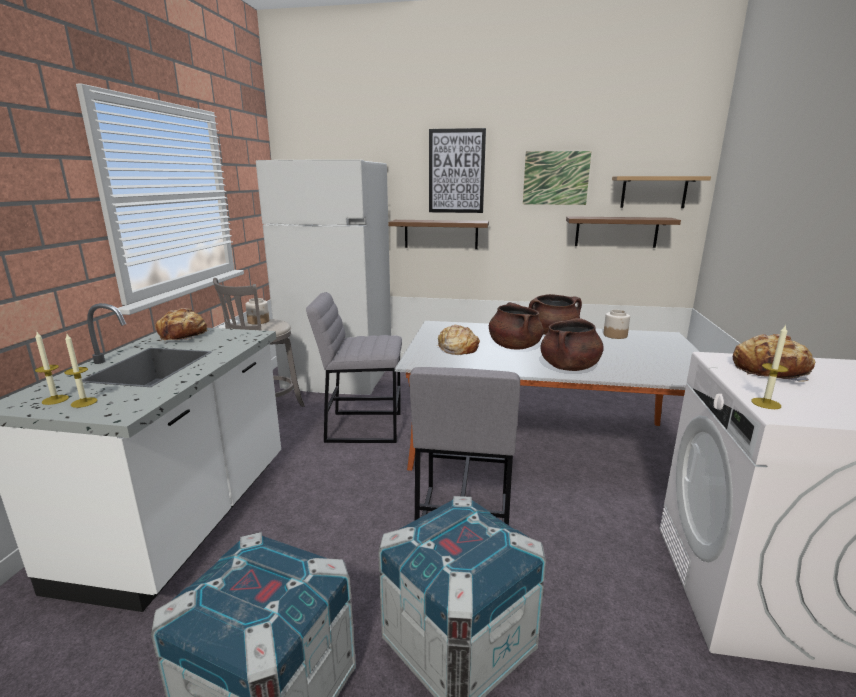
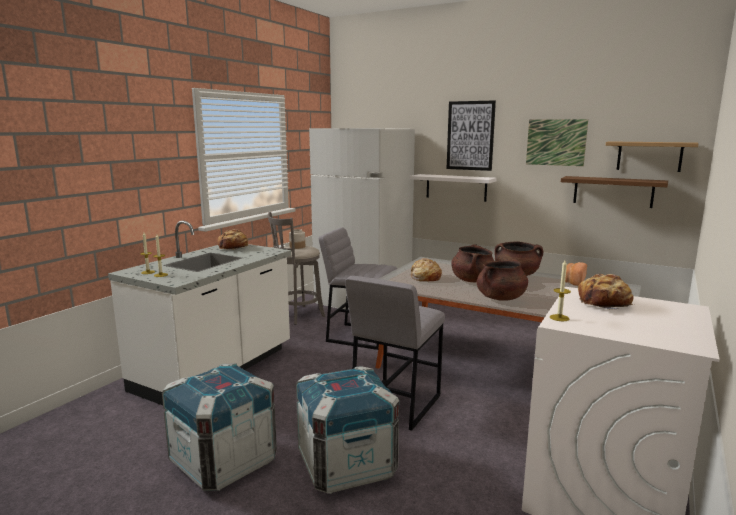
camera: 20 degrees right, 5 degrees down
brown shelf [388,220,489,249] -> white shelf [410,174,497,202]
jar [603,310,630,339] -> bread [565,262,587,286]

